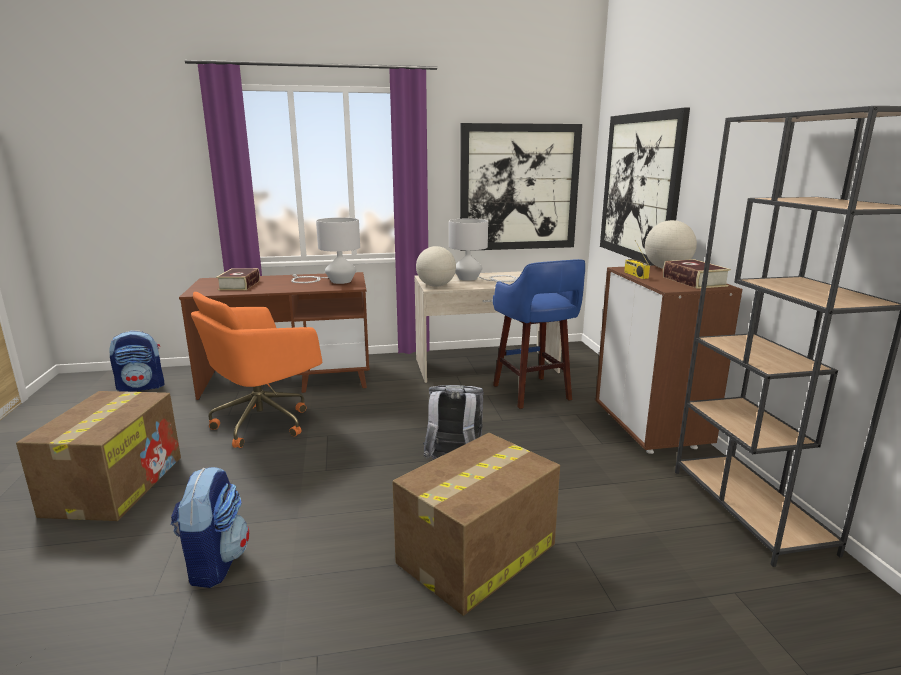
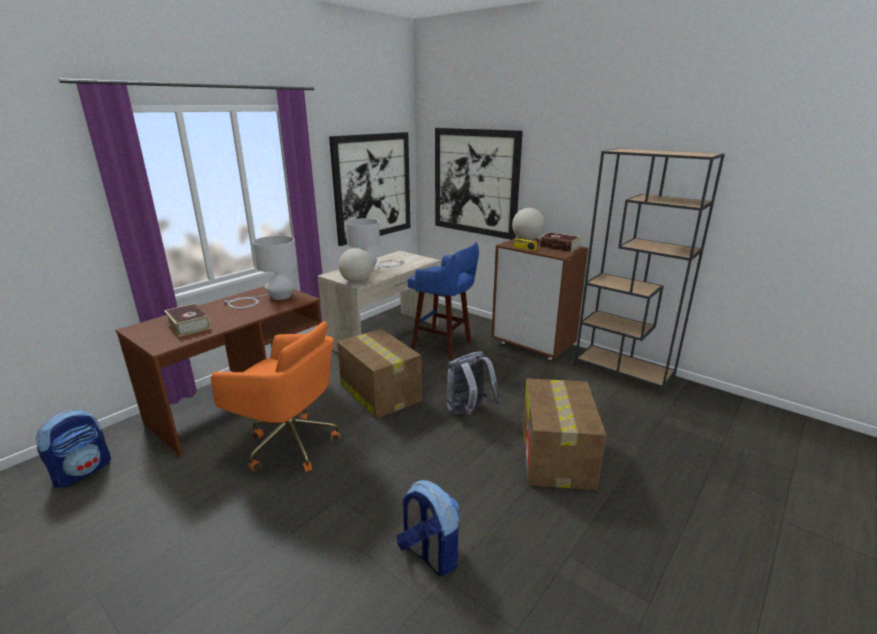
camera: 40 degrees left, 5 degrees up
cardboard box [16,391,181,521] -> cardboard box moved to [337,329,422,419]
orange office chair [191,292,322,448] -> orange office chair turned 75 degrees counterclockwise [211,321,340,473]

